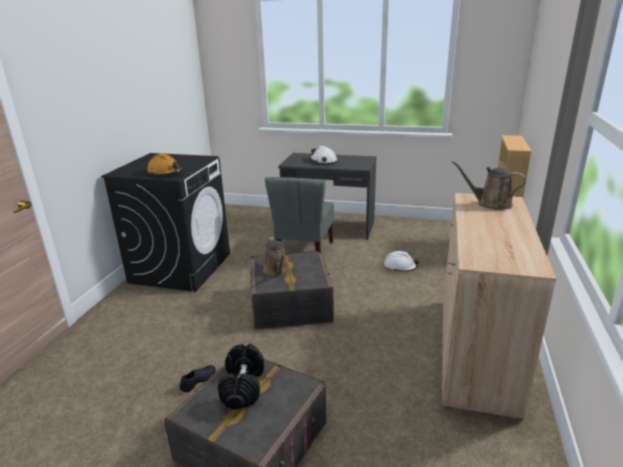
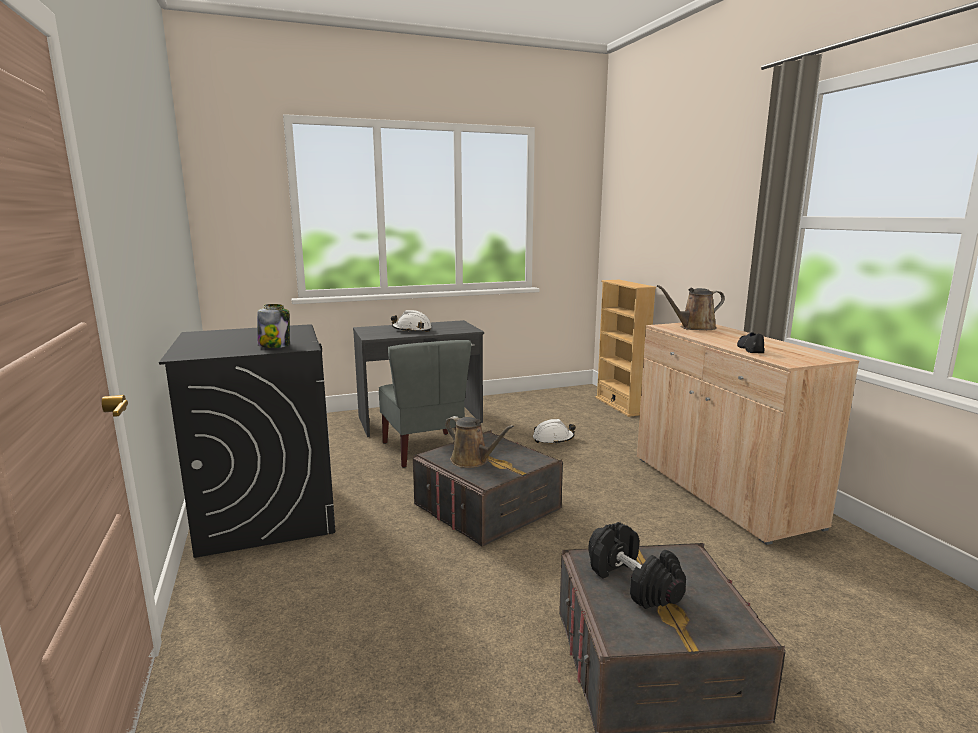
camera: 35 degrees left, 10 degrees down
orange hard hat [147,154,183,175] -> jar [257,304,290,348]
black shoe [179,365,216,392] -> black shoe moved to [737,332,765,353]

